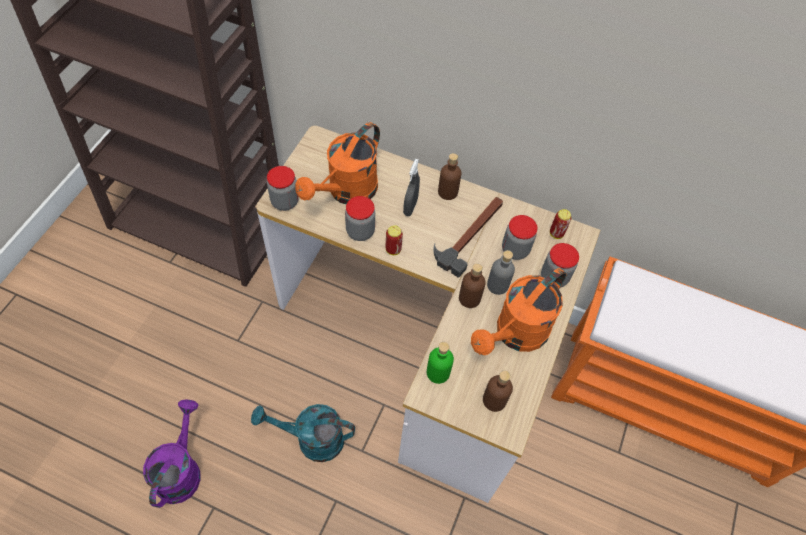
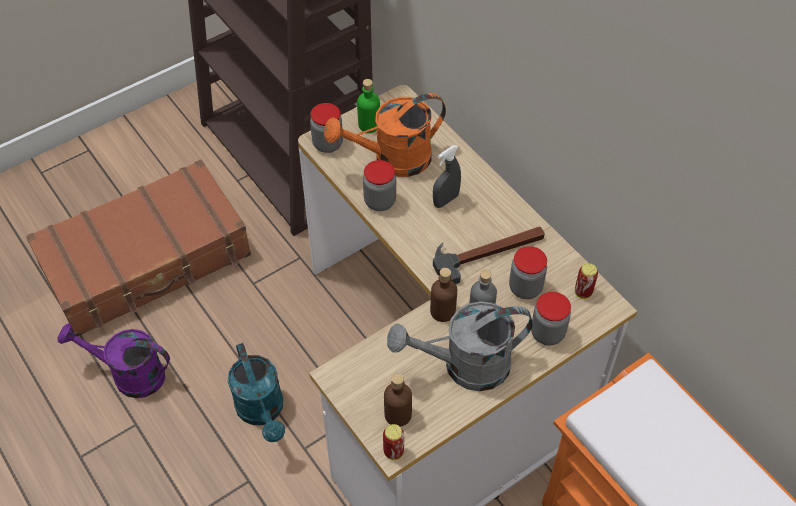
camera: 35 degrees right, 5 degrees down
purple watering can [143,399,201,508] -> purple watering can turned 120 degrees counterclockwise [57,324,170,398]
turquoise watering can [251,404,355,462] -> turquoise watering can turned 150 degrees counterclockwise [228,343,285,442]
can [386,225,403,255] -> can moved to [383,424,404,460]
green bottle [427,342,454,384] -> green bottle moved to [357,79,380,133]
brown bottle [438,153,462,200] -> none
orange watering can [471,268,566,355] -> grey watering can [387,301,533,391]
none -> brown suitcase [26,160,251,337]

